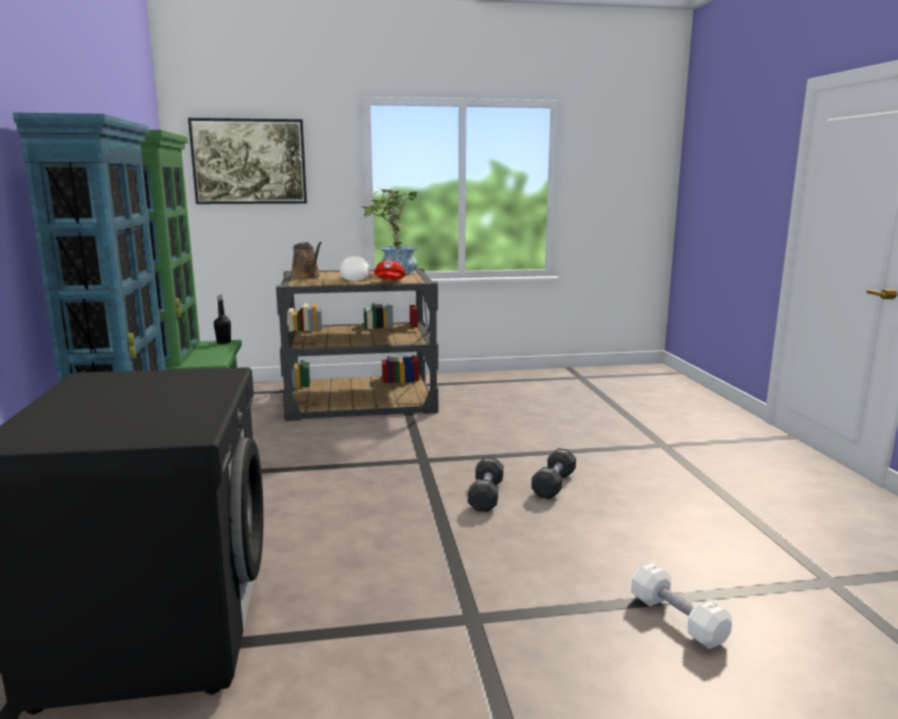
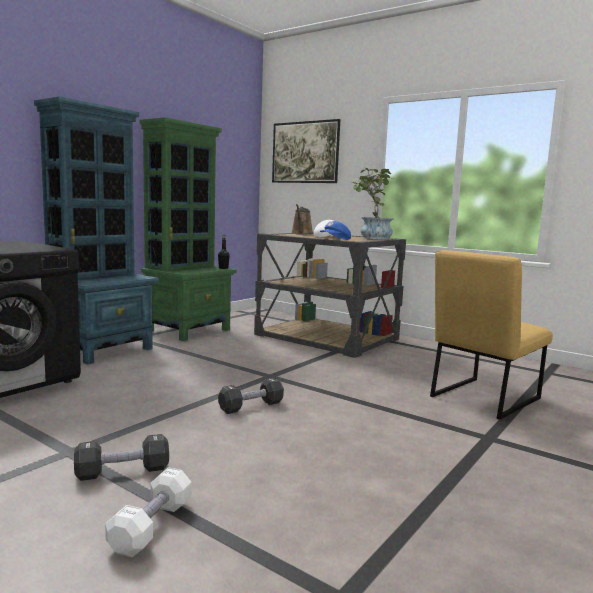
camera: 45 degrees right, 5 degrees down
red cap [375,260,406,280] -> blue cap [320,221,351,240]
black dumbbell [531,448,576,499] -> black dumbbell moved to [74,434,169,481]
none -> yellow chair [430,250,553,420]

